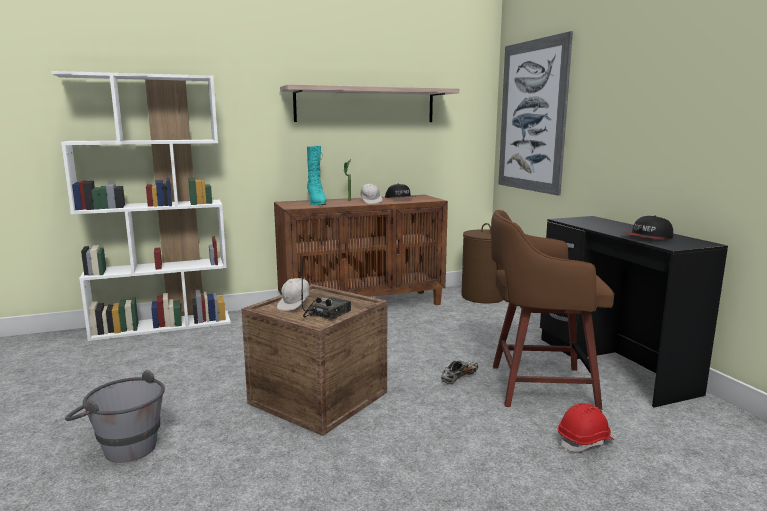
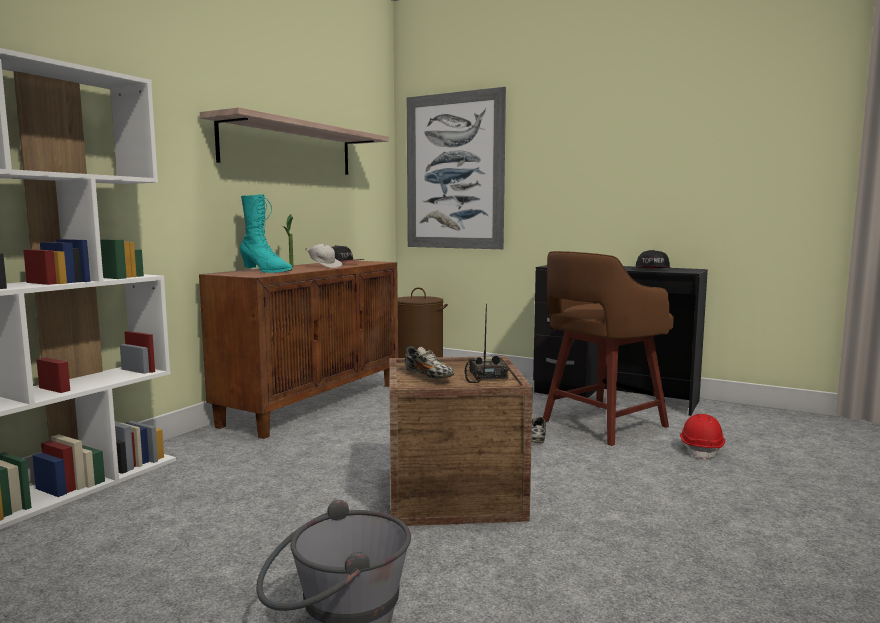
camera: 40 degrees left, 5 degrees down
white cap [277,278,309,311] -> shoe [405,346,455,379]

